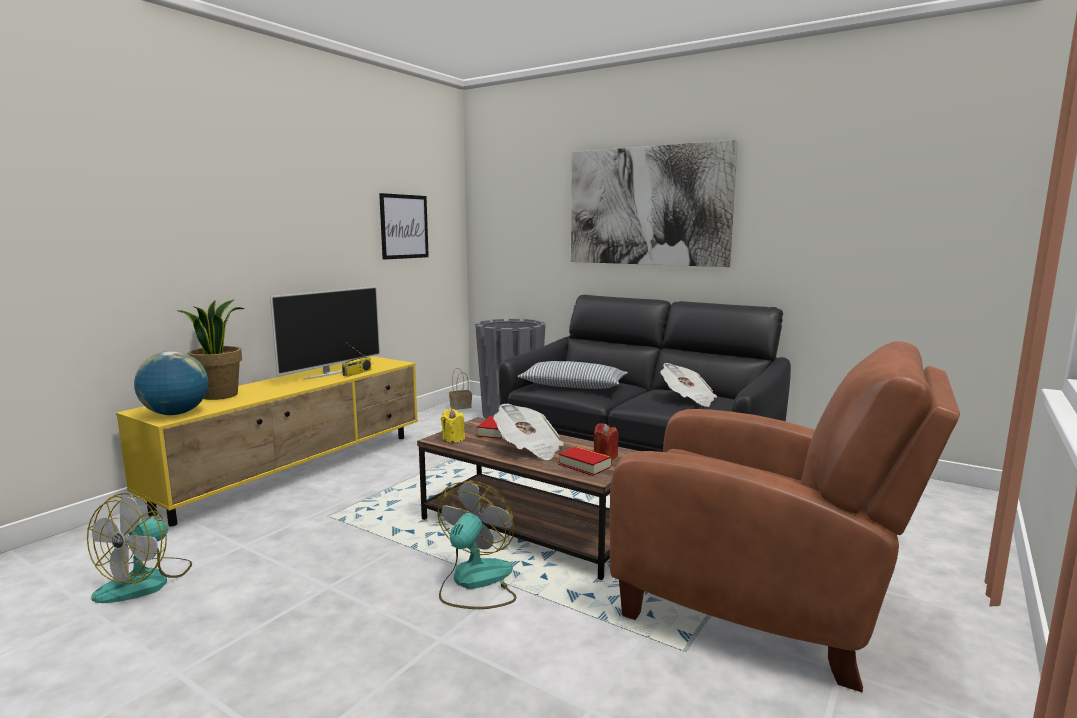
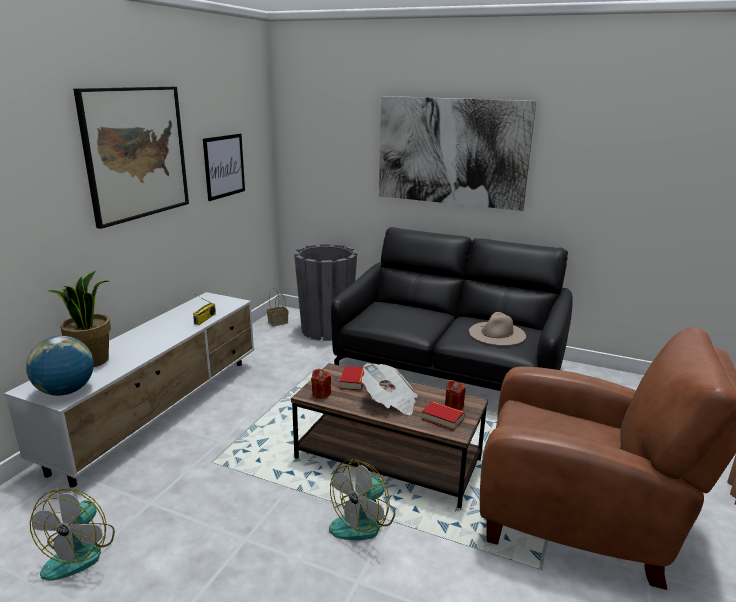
camera: 10 degrees left, 10 degrees up
yellow tv stand [116,356,418,526] -> white tv stand [4,292,254,488]
television [270,286,380,380] -> none
fan [438,481,516,609] -> fan turned 150 degrees counterclockwise [329,459,395,540]
yellow candle [441,409,465,443] -> red candle [311,369,331,399]
pillow [517,361,628,389] -> none
newspaper [660,363,717,407] -> beige hat [469,312,526,345]
none -> picture [73,87,189,229]

